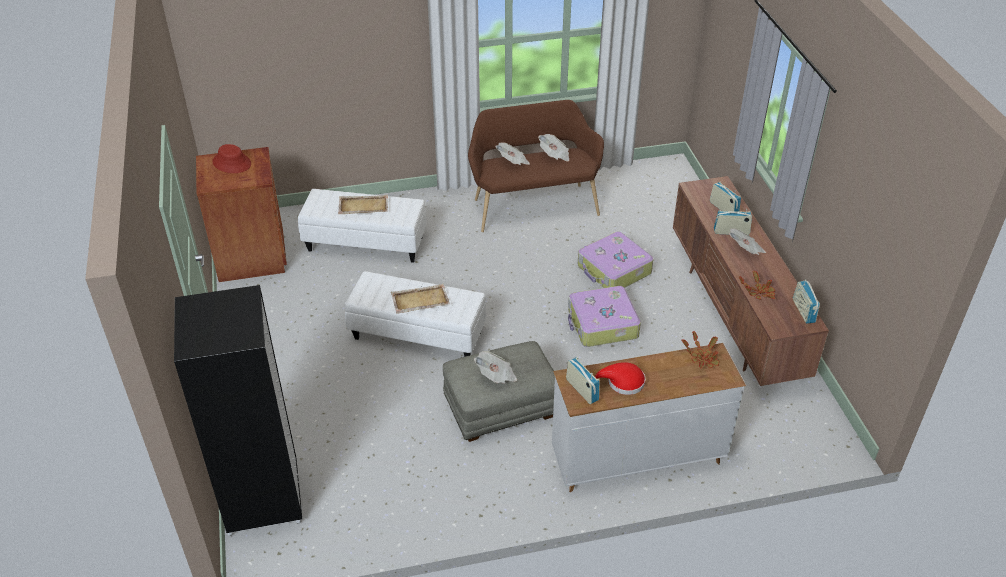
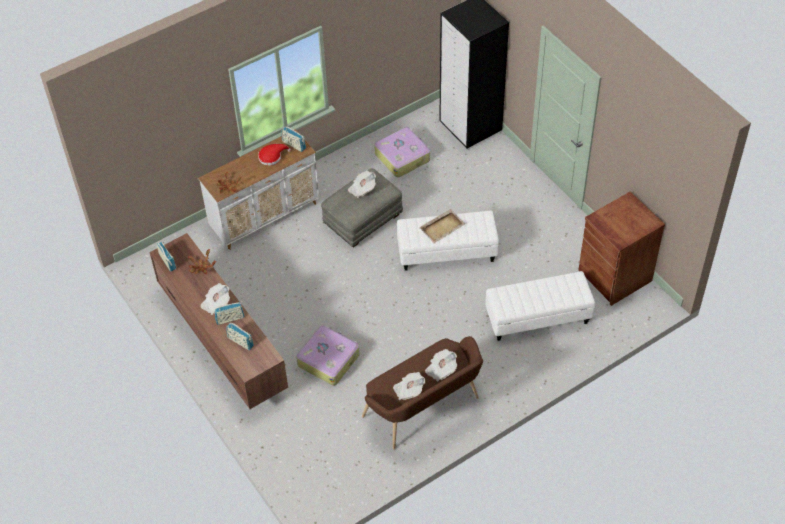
camera: 160 degrees right, 10 degrees up
red hat [213,144,251,173] -> none
beige tray [338,194,388,214] -> none
suitcase [568,286,641,347] -> suitcase moved to [374,127,430,177]

